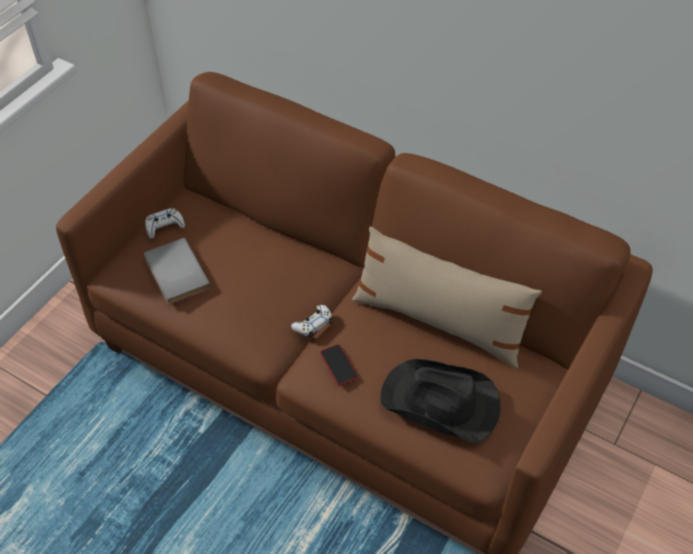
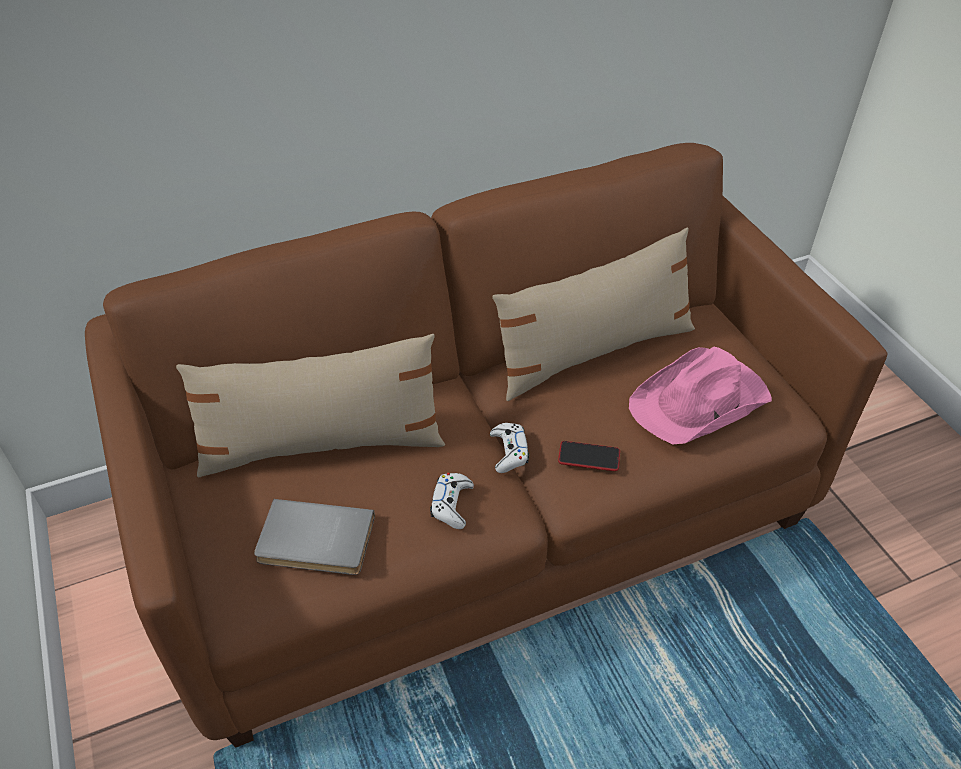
camera: 55 degrees left, 5 degrees down
white game controller [145,208,185,239] -> white game controller moved to [430,473,474,529]
black hat [380,359,501,443] -> pink hat [629,347,772,445]
none -> beige pillow [176,334,445,477]

